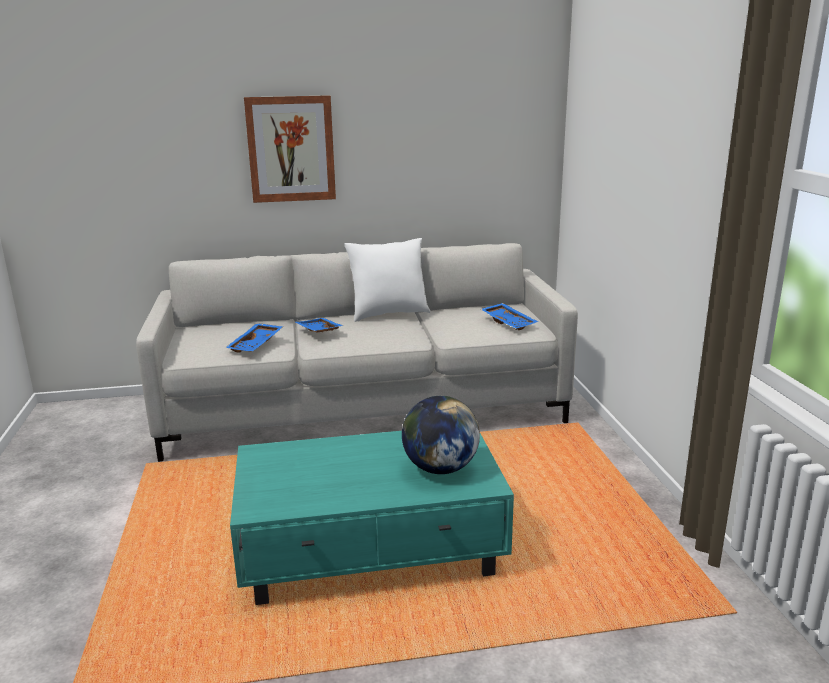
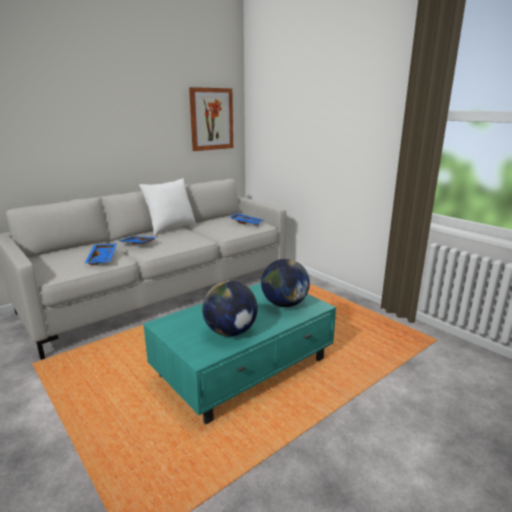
camera: 30 degrees left, 0 degrees up
picture [244,95,336,203] -> picture moved to [189,87,233,151]
none -> globe [202,281,258,336]

